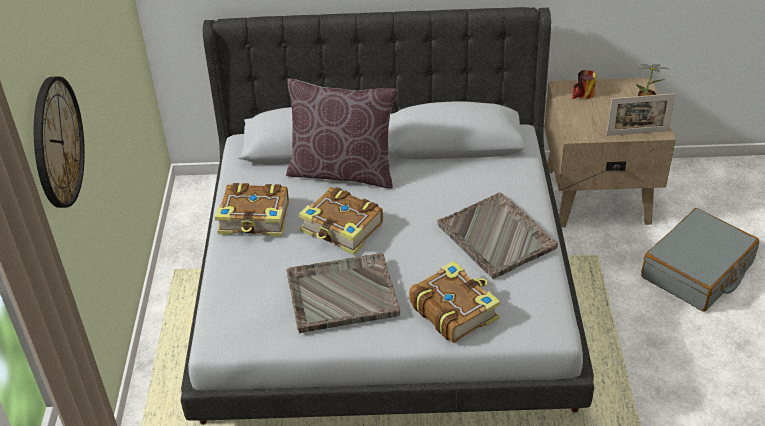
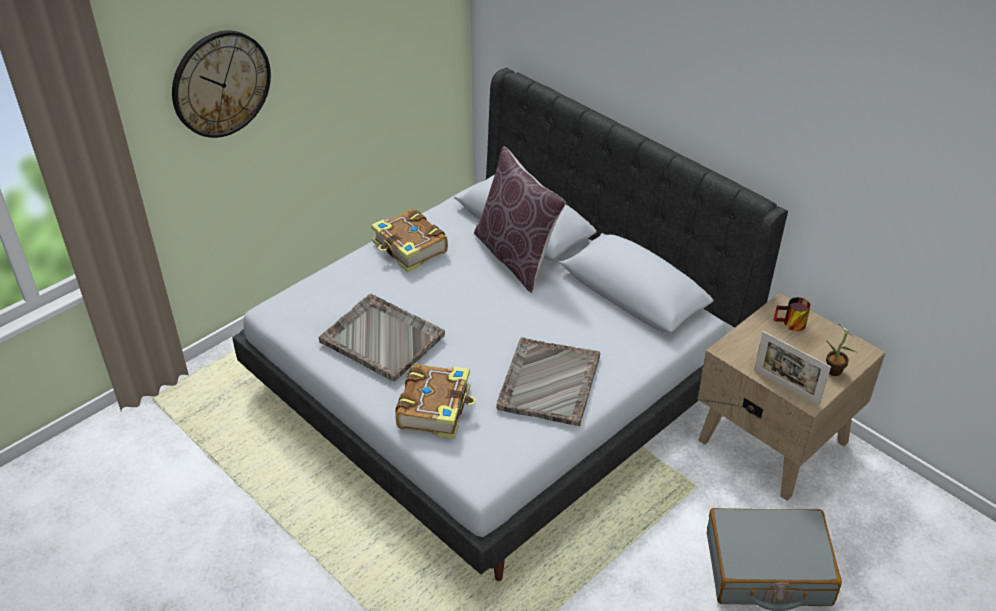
camera: 45 degrees right, 0 degrees up
book [299,187,383,255] -> none

